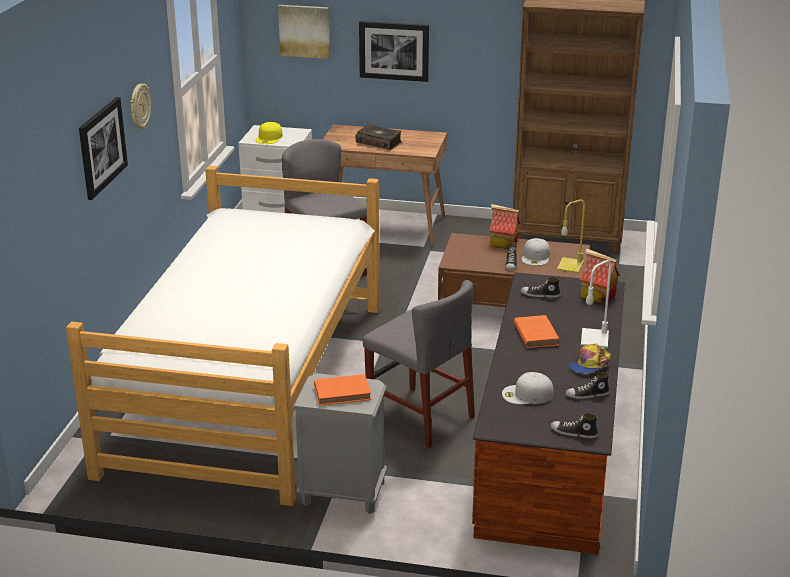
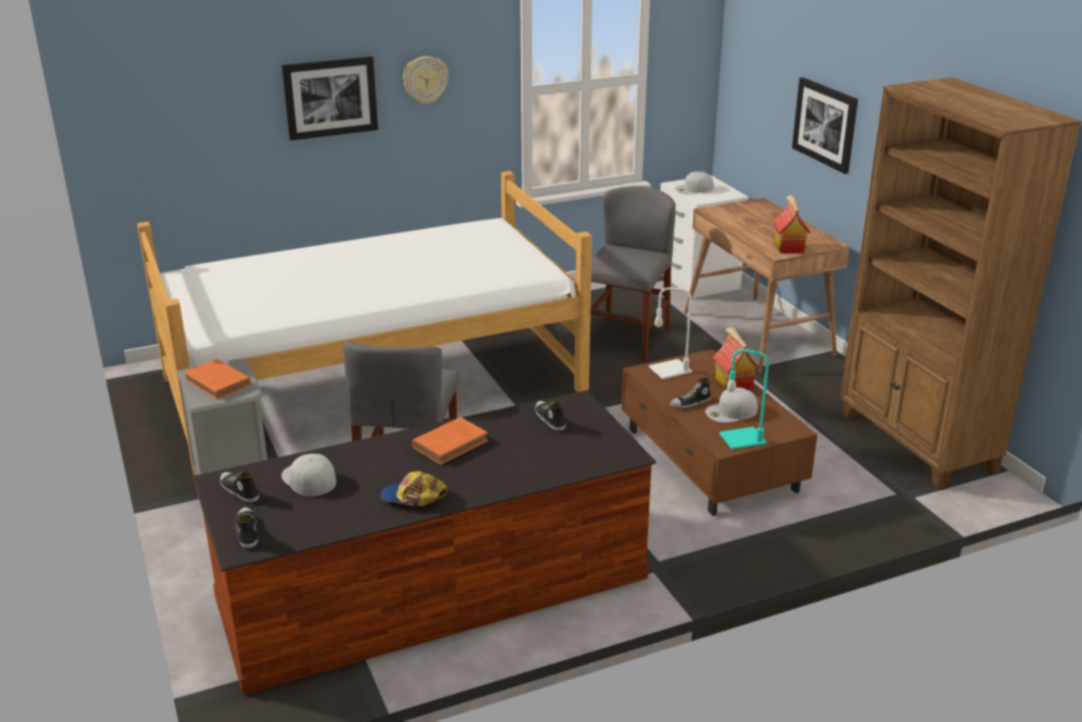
camera: 55 degrees right, 0 degrees up
yellow cap [255,122,283,144] -> white cap [675,171,714,194]
picture [278,5,330,59] -> none
book [356,124,402,150] -> none
yellow table lamp [557,199,585,273] -> turquoise table lamp [719,349,769,449]
shoe [565,373,610,399] -> shoe moved to [220,470,259,503]
toy house [580,249,620,305] -> toy house moved to [773,195,810,253]
white table lamp [581,260,612,348] -> white table lamp moved to [649,287,692,379]

